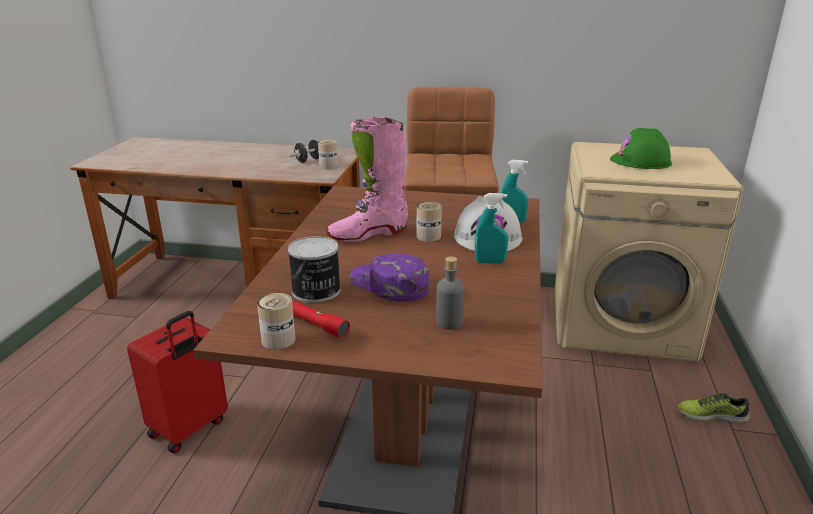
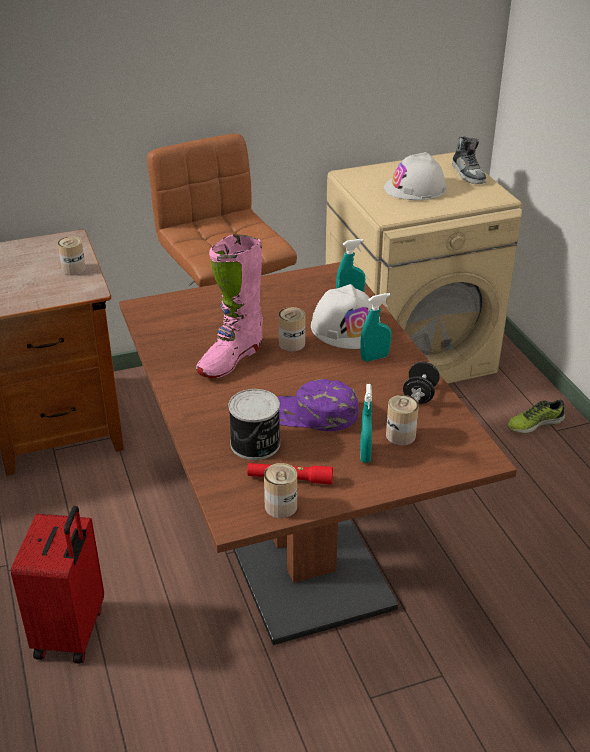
camera: 30 degrees left, 10 degrees up
black dumbbell [289,140,319,163] -> black dumbbell moved to [403,362,440,404]
grey bottle [436,256,464,330] -> can [386,395,419,445]
green hard hat [610,128,672,169] -> white hard hat [384,152,447,200]
none -> turquoise spray bottle [360,384,372,463]
none -> shoe [452,137,486,184]

